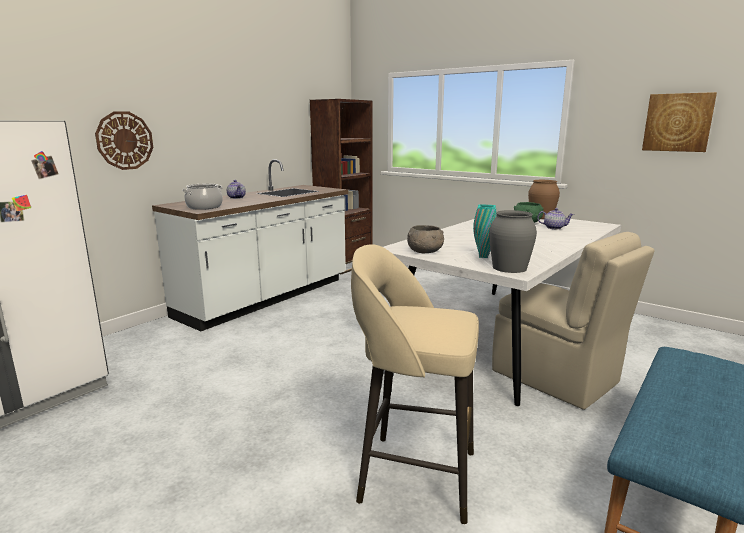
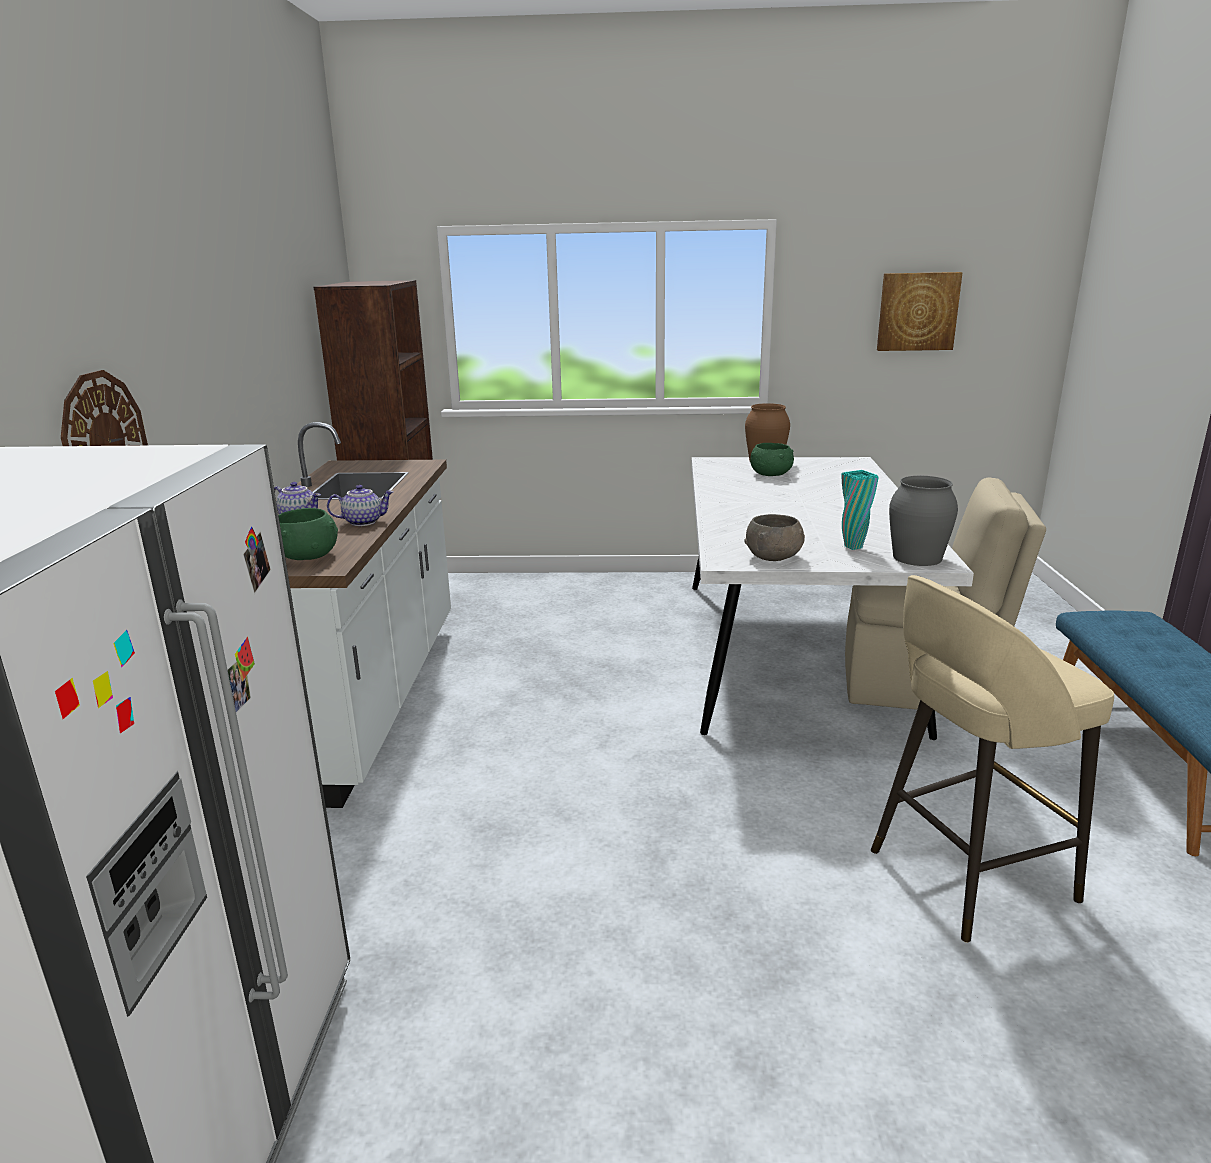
camera: 35 degrees left, 5 degrees up
cooking pot [182,184,223,210] -> green bowl [278,508,338,560]
teapot [537,208,574,229] -> teapot moved to [327,485,393,526]

